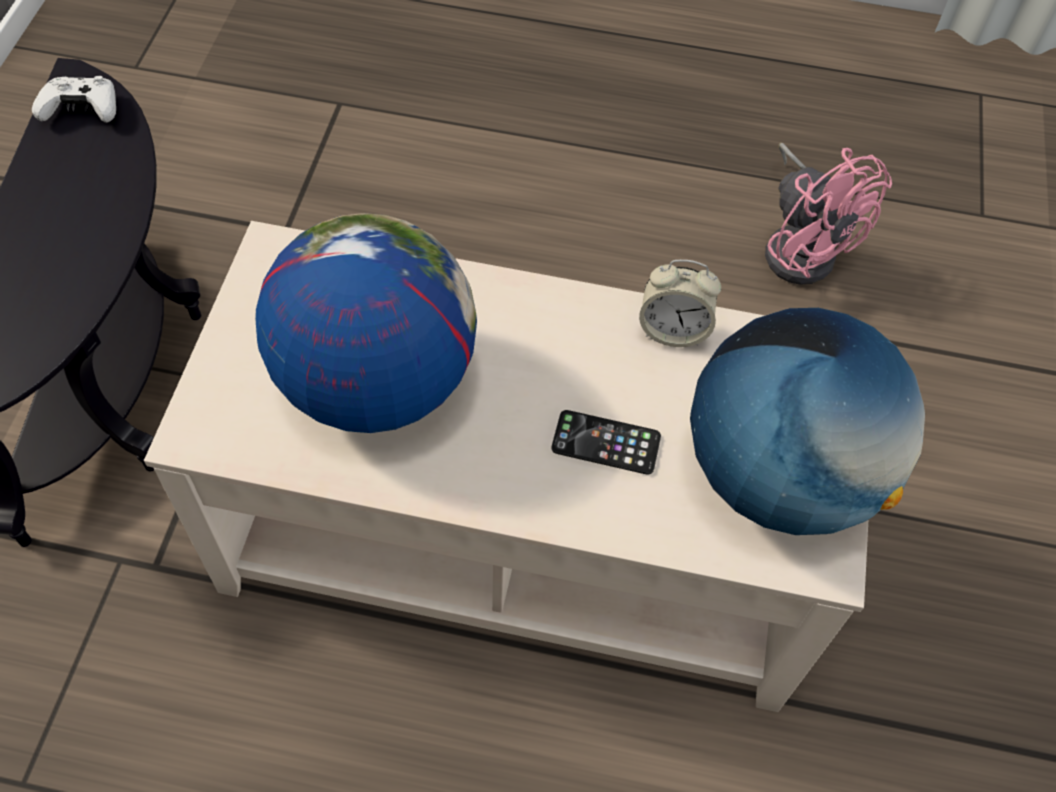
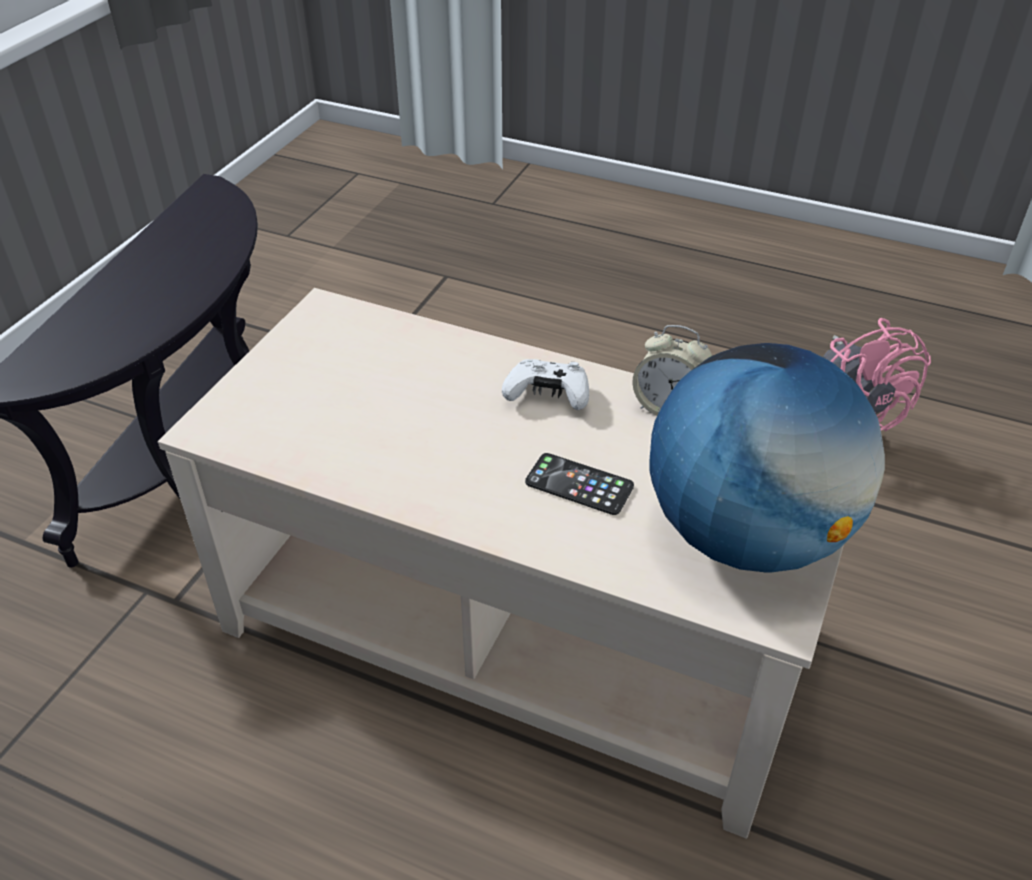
camera: 15 degrees right, 15 degrees down
white game controller [32,76,116,122] -> white game controller moved to [502,359,589,410]
globe [255,213,477,433] -> none

